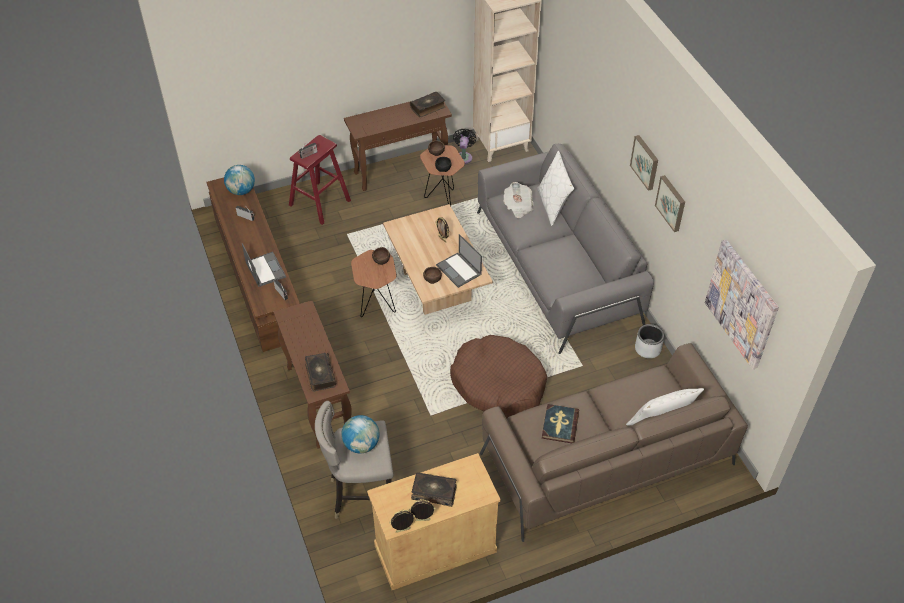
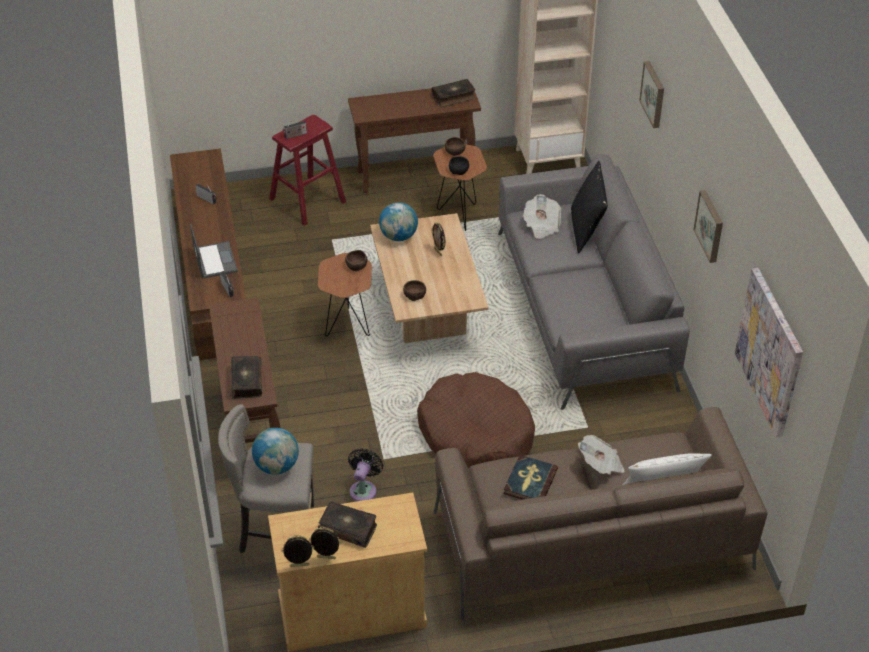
camera: 10 degrees right, 5 degrees down
globe [224,165,255,195] -> globe moved to [379,202,418,241]
laptop [436,234,482,288] -> none
black fan [453,129,476,164] -> black fan moved to [348,448,383,501]
white pillow [537,151,574,226] -> black pillow [571,161,608,253]
picture [630,135,658,191] -> picture moved to [639,61,664,128]
grey planter [635,324,664,358] -> none
none -> newspaper [578,435,625,475]

